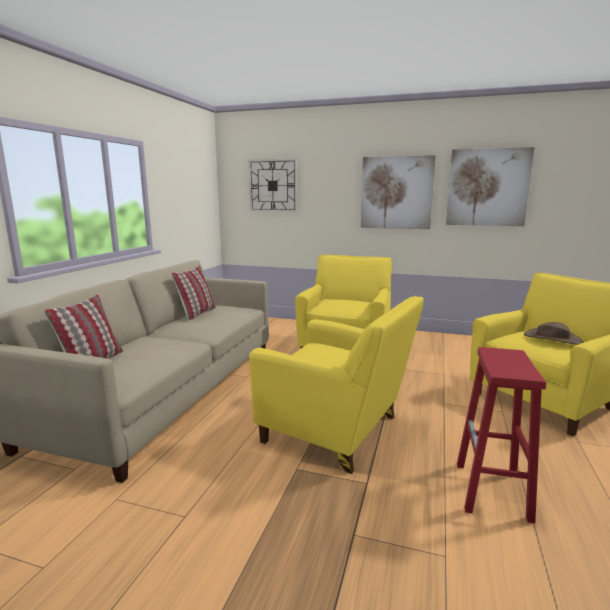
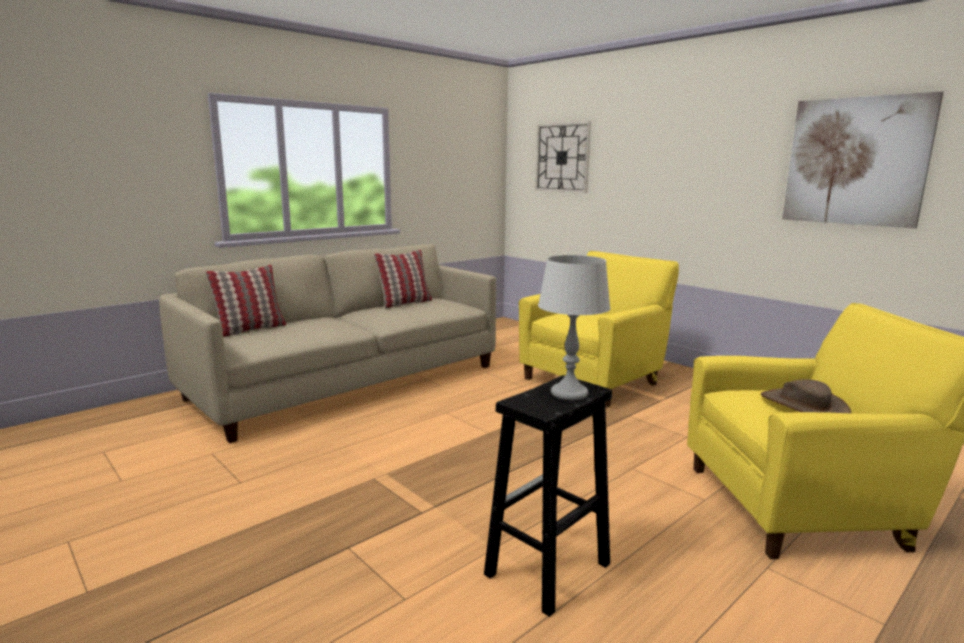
camera: 30 degrees right, 0 degrees up
yellow armchair [249,296,424,474] -> none
picture [361,155,436,229] -> none
red stool [457,347,546,523] -> black stool [484,375,612,617]
none -> grey table lamp [538,255,611,400]

